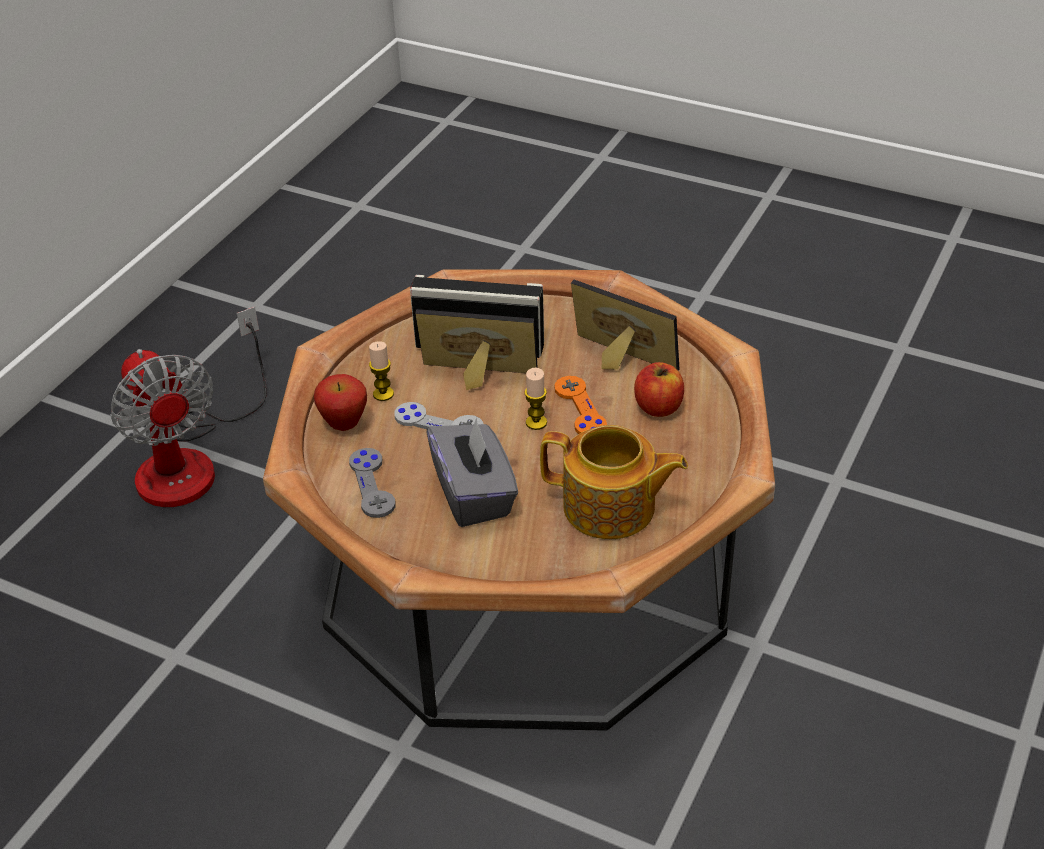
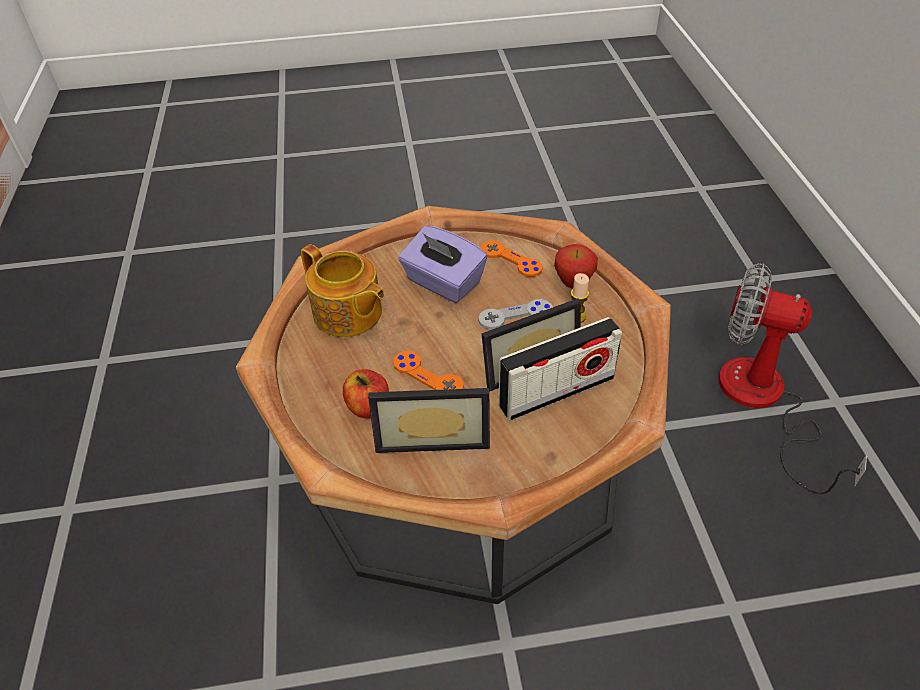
camera: 145 degrees right, 5 degrees up
grey game controller [349,448,396,518] -> orange game controller [481,241,543,277]
grey tissue box [426,417,518,527] -> purple tissue box [398,226,487,303]
candle [524,368,547,430] -> none
teapot [540,425,688,539] -> teapot turned 120 degrees counterclockwise [301,244,385,337]

